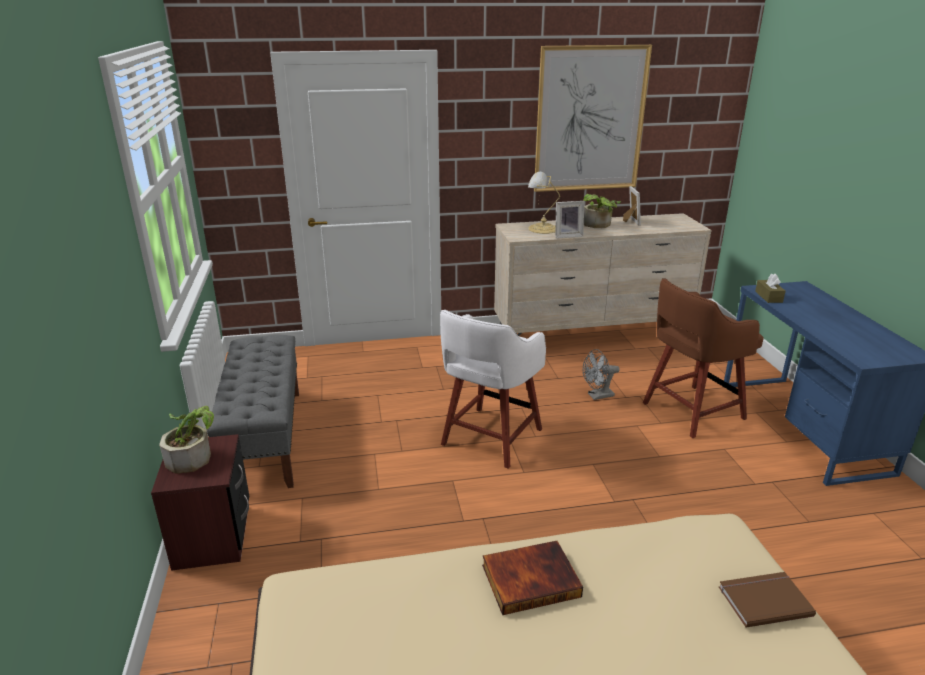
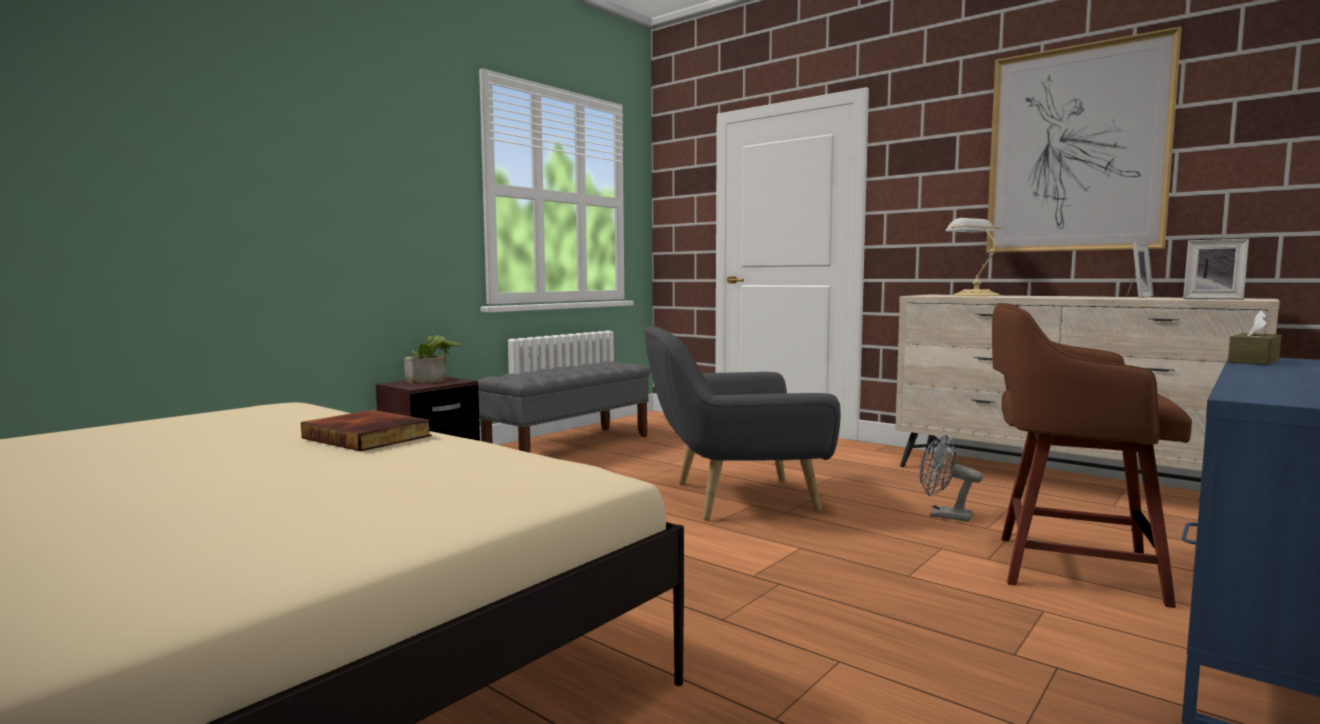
camera: 50 degrees right, 20 degrees down
white stool [440,310,546,469] -> grey armchair [644,326,841,520]
picture frame [555,201,584,238] -> picture frame moved to [1183,239,1249,300]
potted plant [583,194,621,228] -> none
brown book [719,572,816,628] -> none

